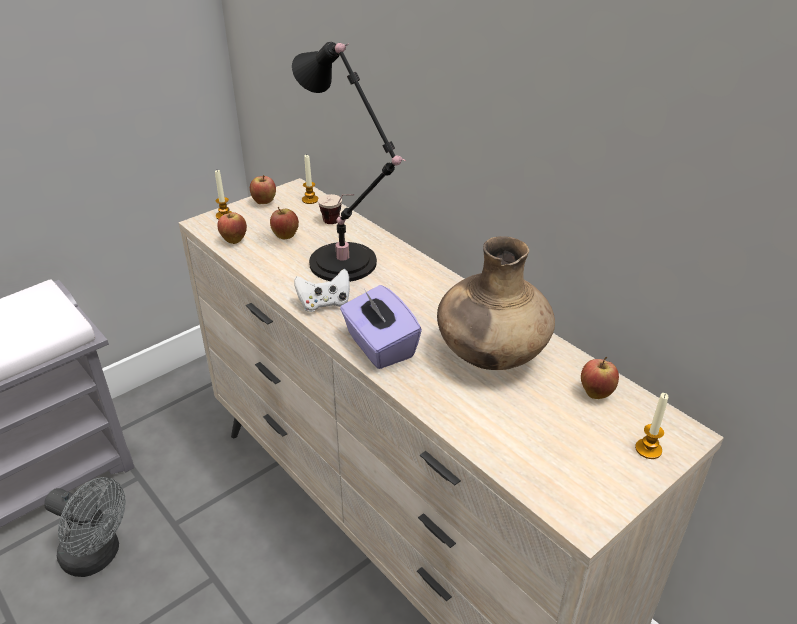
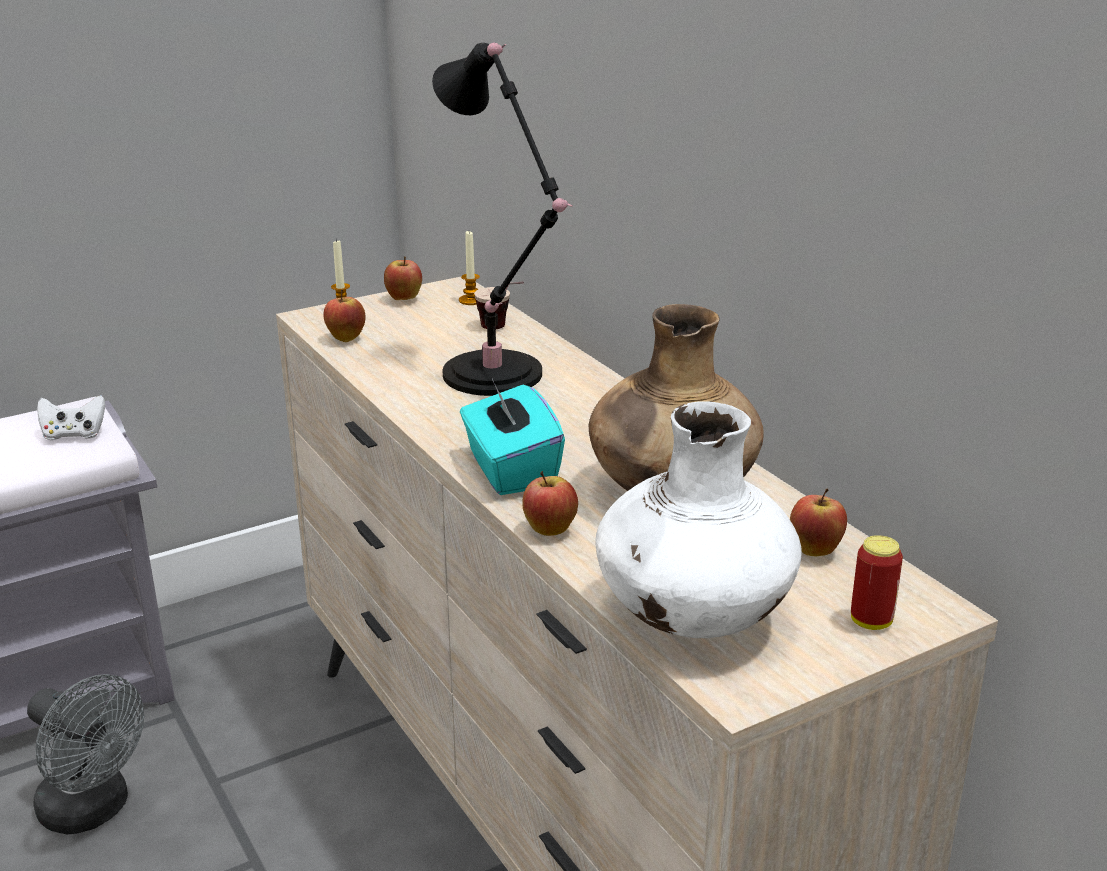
camera: 10 degrees right, 10 degrees down
apple [270,207,299,239] -> apple moved to [522,471,578,536]
white game controller [294,269,350,312] -> white game controller moved to [37,395,105,440]
purple tissue box [340,285,422,369] -> turquoise tissue box [460,379,565,495]
candle [635,393,668,459] -> can [851,535,903,630]
none -> white vase [596,401,802,638]

